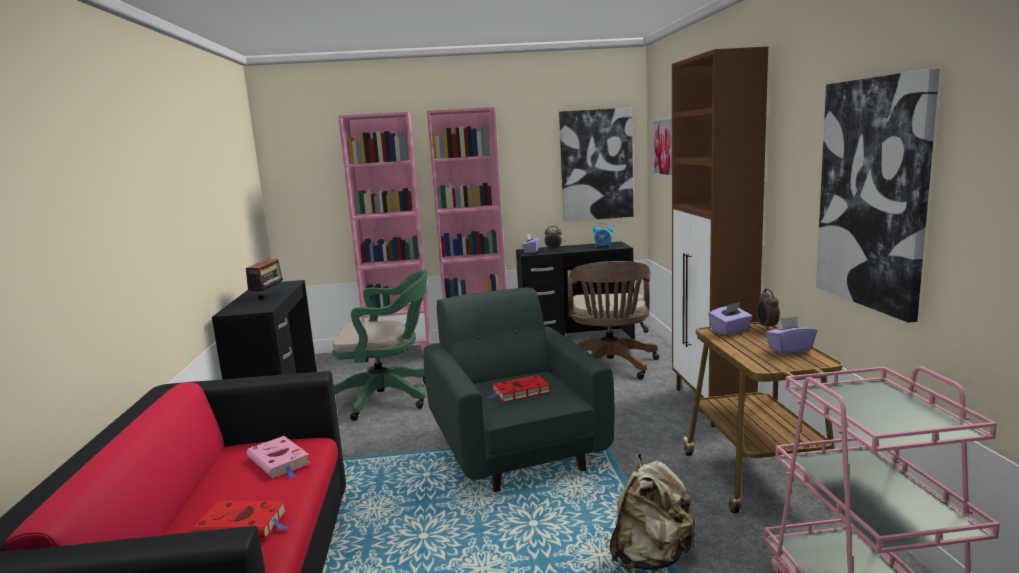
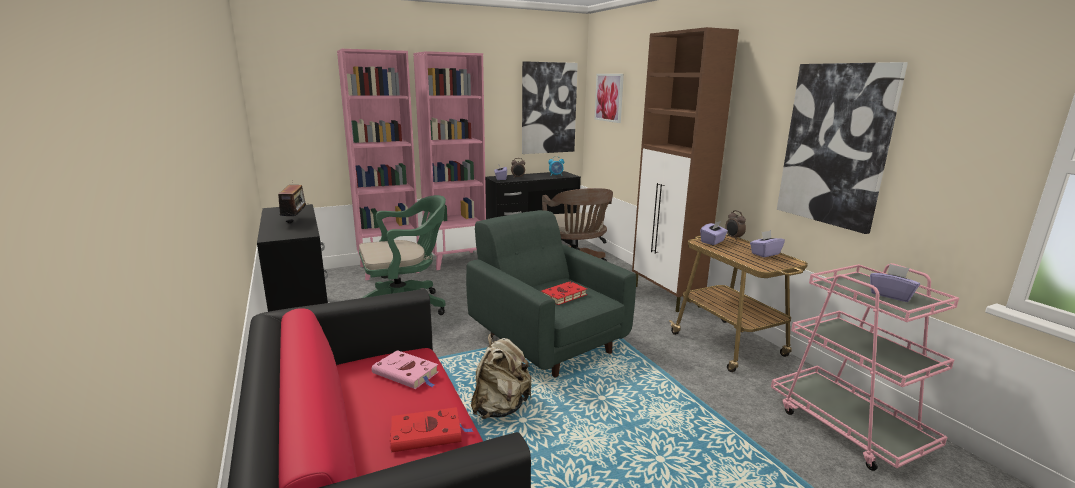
camera: 20 degrees left, 5 degrees up
beige backpack [609,453,696,570] -> beige backpack moved to [471,334,532,419]
none -> purple tissue box [870,264,920,302]

